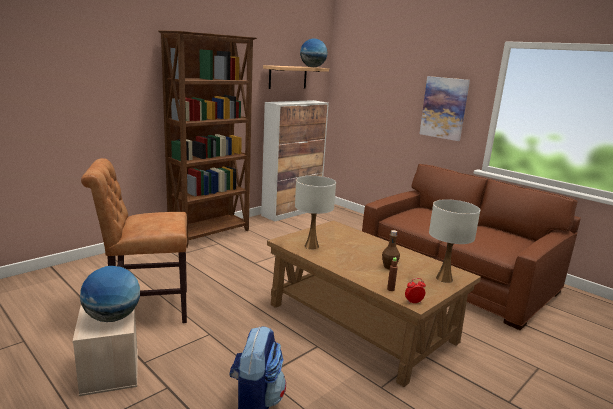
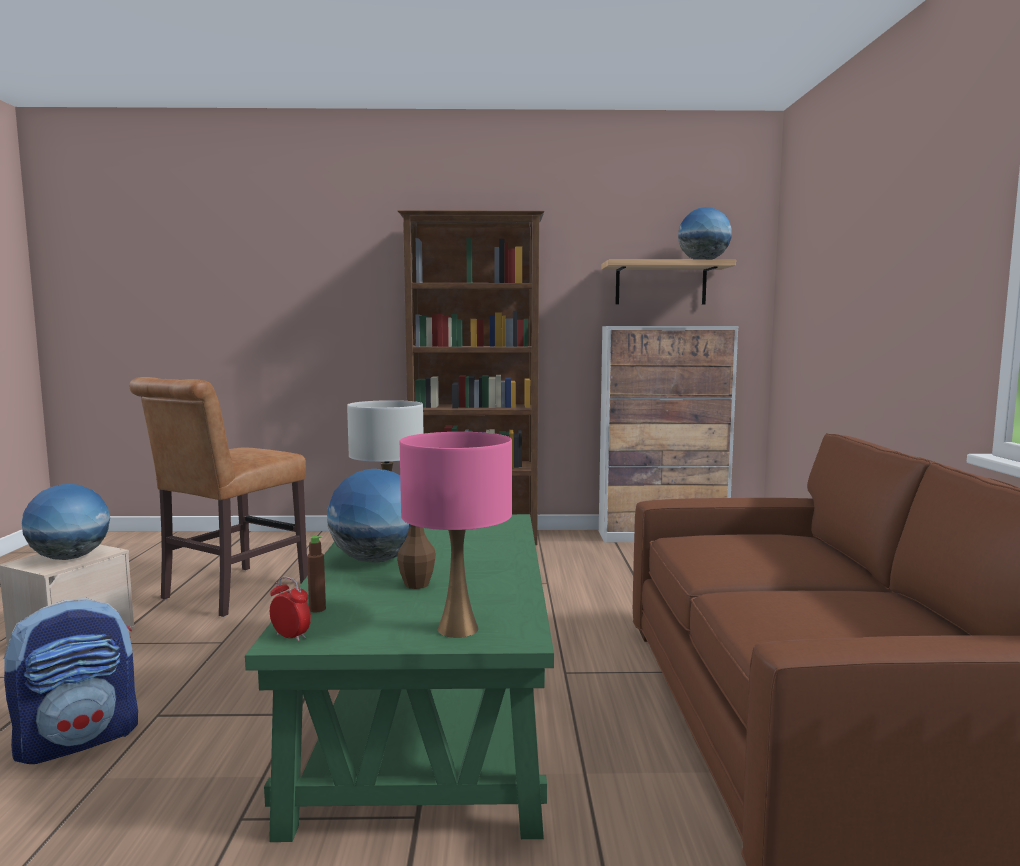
camera: 45 degrees right, 10 degrees down
brown chair [81,158,187,323] -> brown chair turned 90 degrees counterclockwise [129,377,308,617]
brown coffee table [267,220,481,387] -> green coffee table [245,514,554,842]
picture [420,76,470,141] -> none
white table lamp [429,199,480,283] -> pink table lamp [400,432,512,638]
none -> globe [327,469,409,563]

